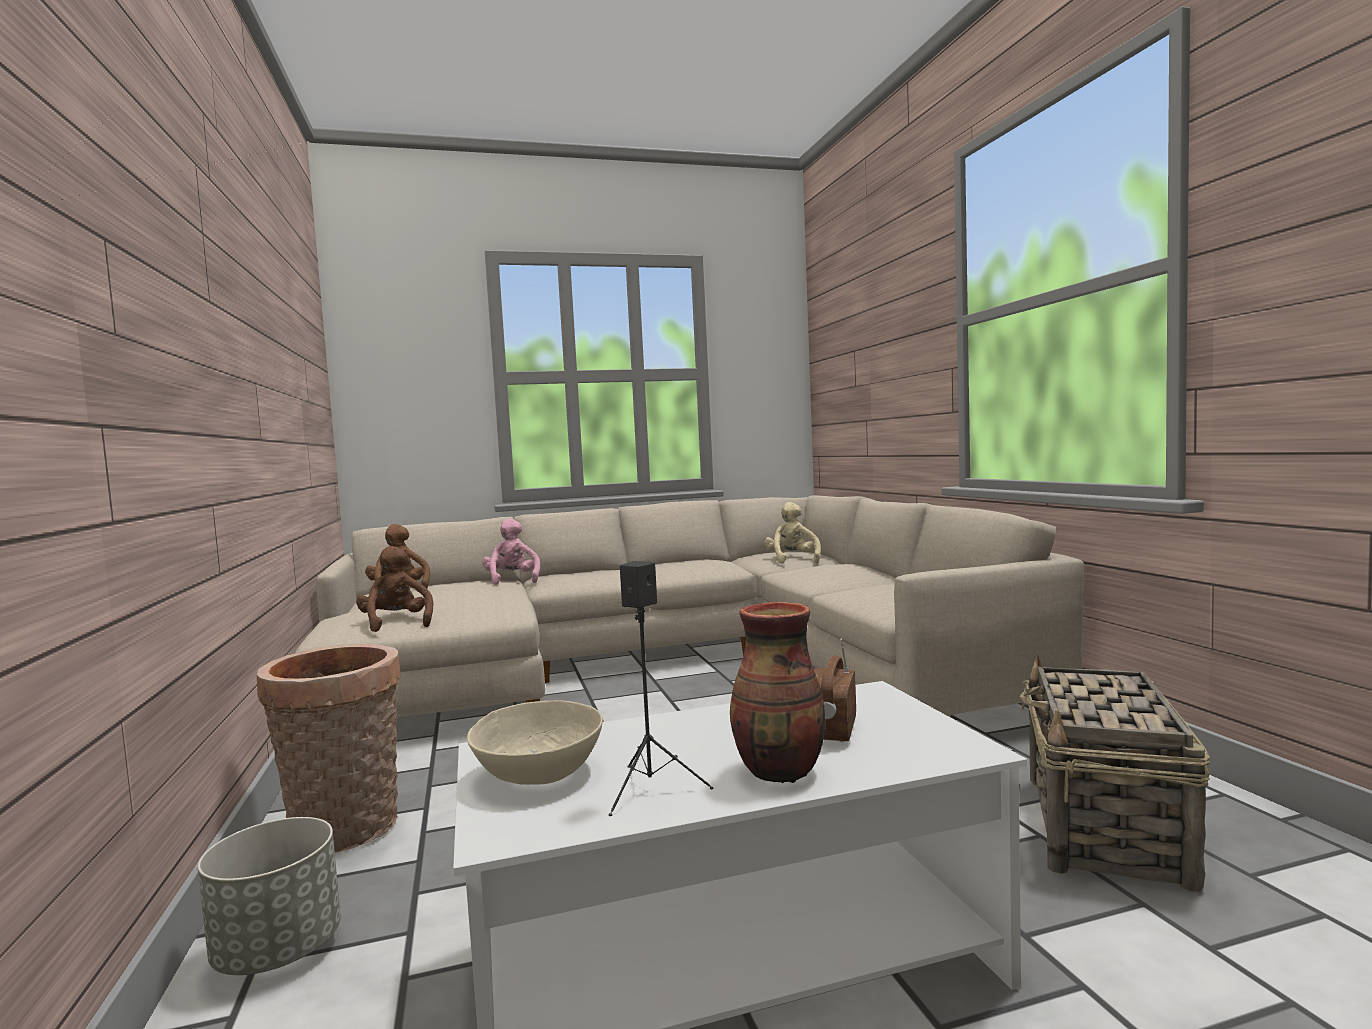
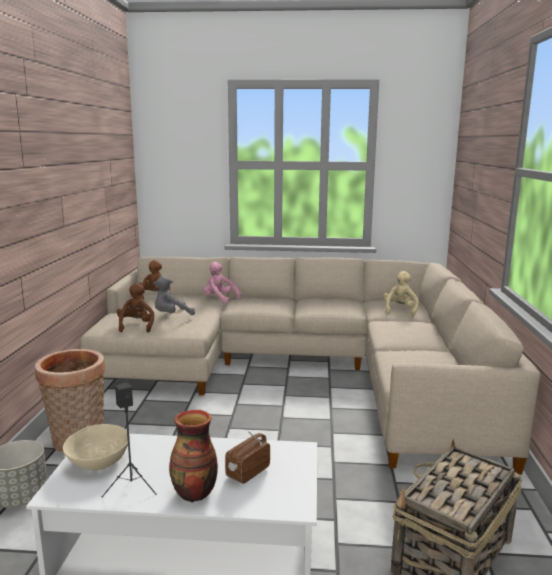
camera: 20 degrees right, 10 degrees up
pink plush toy [482,518,540,585] -> pink plush toy turned 60 degrees counterclockwise [204,262,242,304]
none -> grey plush toy [153,276,195,315]

